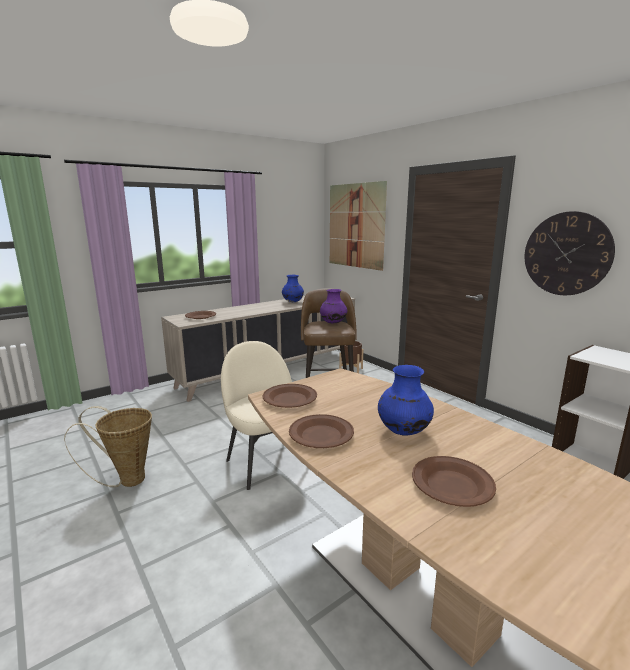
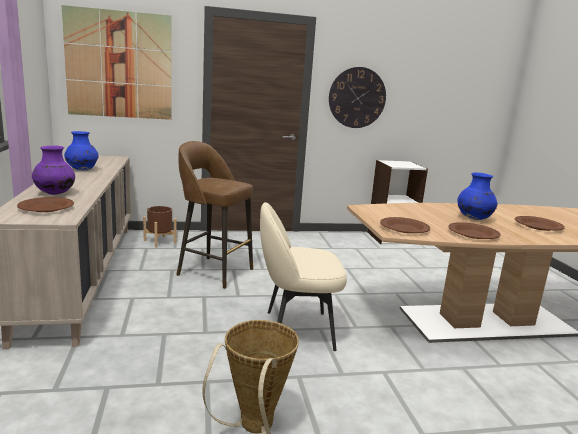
camera: 65 degrees left, 0 degrees up
purple vase [320,289,347,324] -> purple vase moved to [32,146,75,195]

